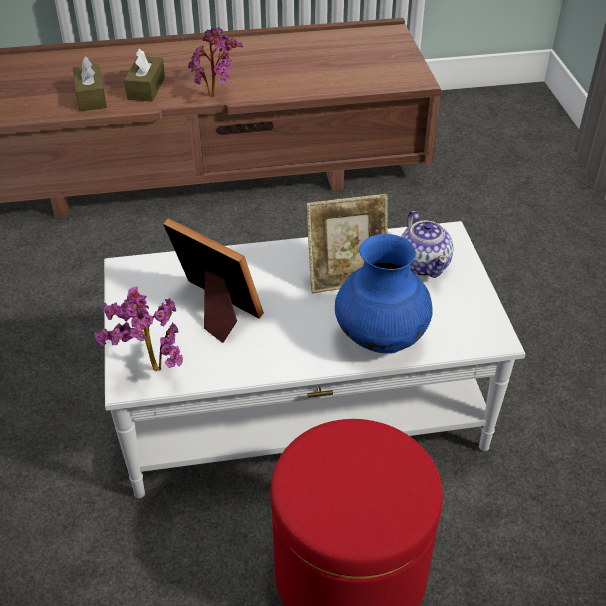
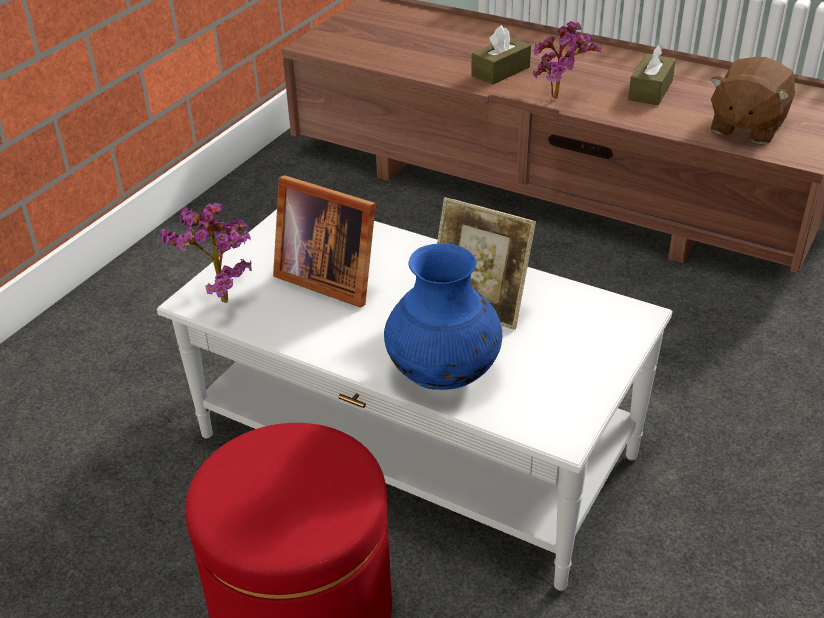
camera: 40 degrees right, 5 degrees down
brown tissue box [72,57,107,111] -> brown tissue box moved to [628,44,676,105]
picture frame [163,218,264,343] -> picture frame turned 135 degrees clockwise [273,175,376,308]
teapot [401,211,454,278] -> none
none -> brown plush toy [710,57,795,144]

